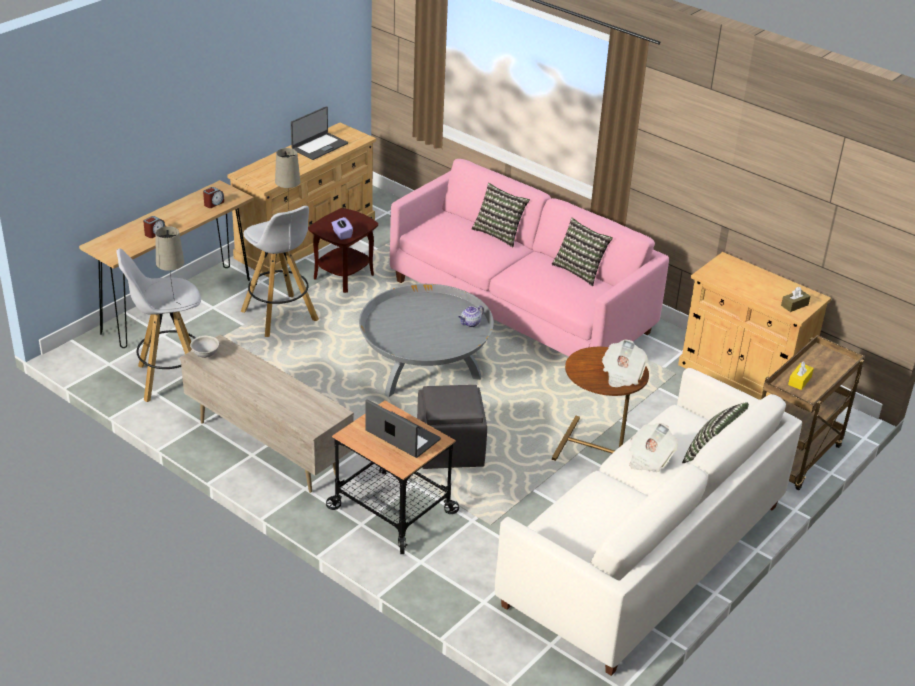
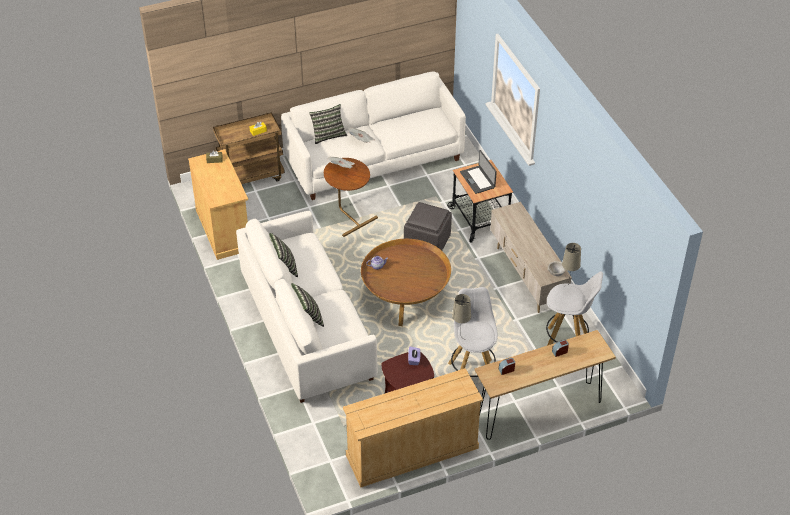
camera: 150 degrees left, 10 degrees up
laptop [291,106,348,160] -> none
grey coffee table [359,284,494,397] -> brown coffee table [361,239,451,326]
pink sofa [390,159,669,357] -> white sofa [236,211,378,403]

